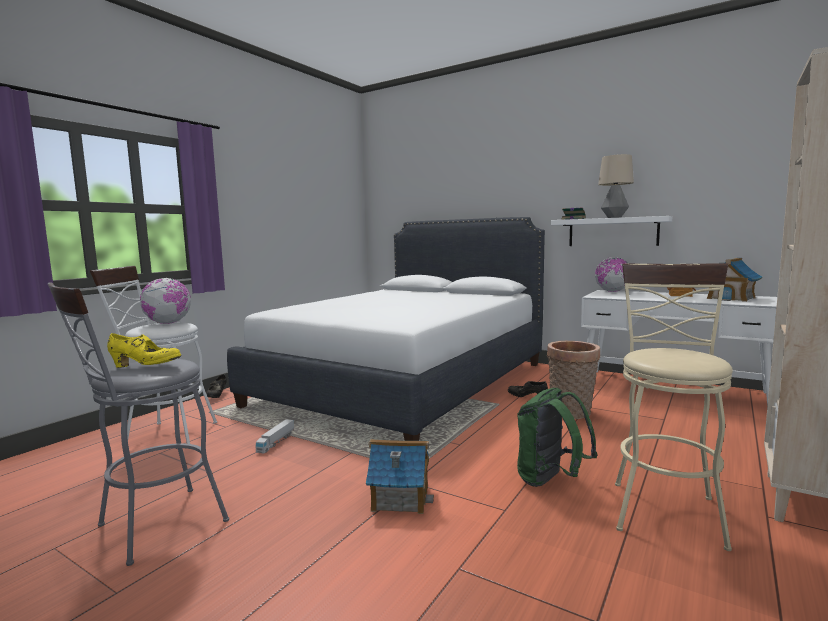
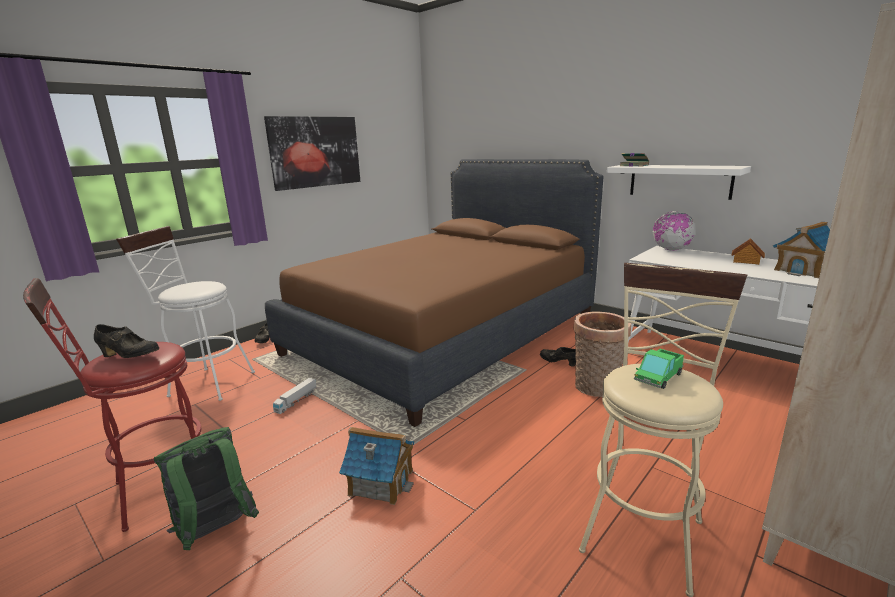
camera: 10 degrees right, 10 degrees up
grey stool [48,282,229,566] -> red stool [23,278,201,532]
yellow shoe [107,333,181,368] -> black shoe [94,324,159,358]
globe [140,278,191,324] -> none
white bed [227,217,545,441] -> brown bed [265,159,604,427]
green backpack [517,388,597,487] -> green backpack moved to [154,427,259,550]
table lamp [598,154,634,218] -> none
none -> picture [264,116,360,191]
none -> toy truck [634,349,684,389]

